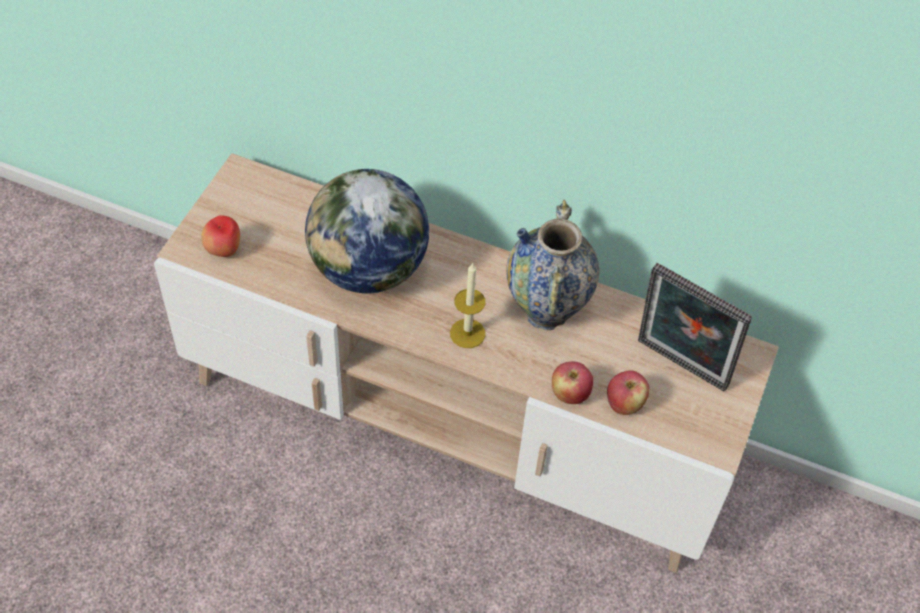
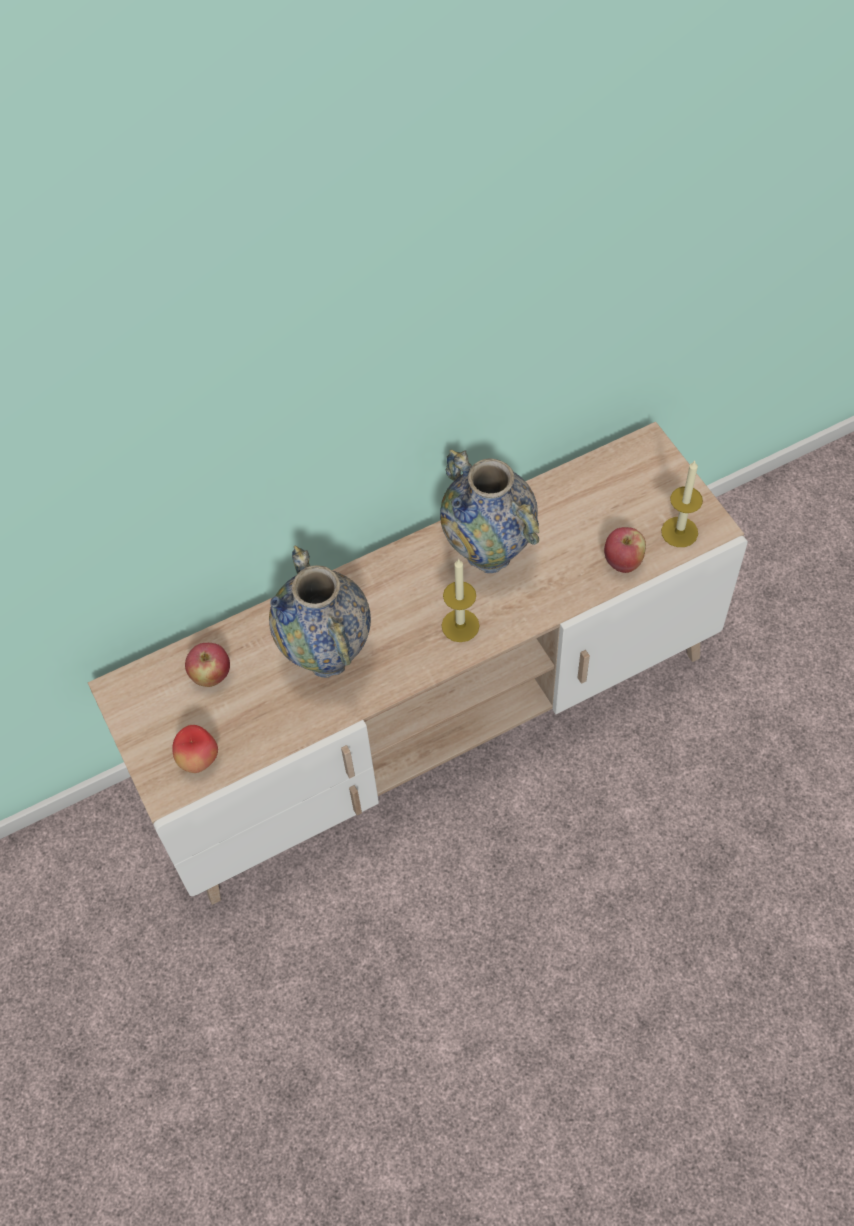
camera: 45 degrees left, 5 degrees up
globe [305,169,429,294] -> vase [269,545,371,678]
apple [552,362,593,404] -> apple moved to [185,643,230,687]
picture frame [638,263,752,392] -> none
none -> candle [661,461,703,547]

